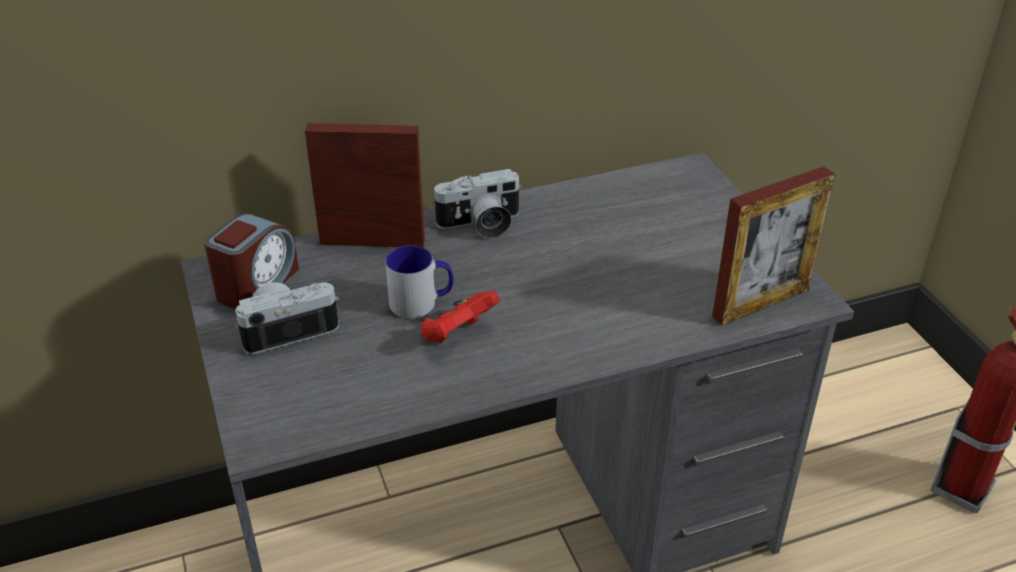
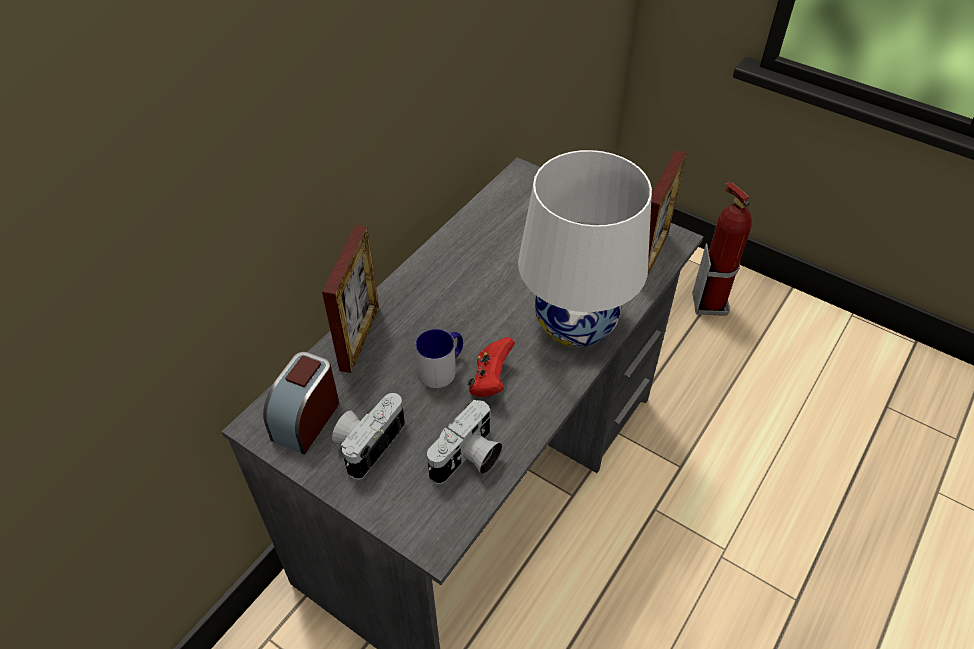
camera: 35 degrees left, 10 degrees up
alarm clock [204,213,299,310] -> alarm clock turned 150 degrees counterclockwise [263,352,339,454]
picture frame [305,123,425,247] -> picture frame turned 135 degrees clockwise [322,225,379,373]
camera [432,169,521,238] -> camera moved to [427,399,502,484]
none -> white table lamp [518,150,652,348]

